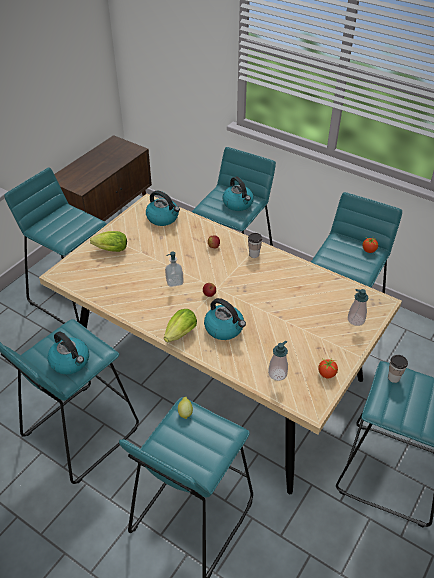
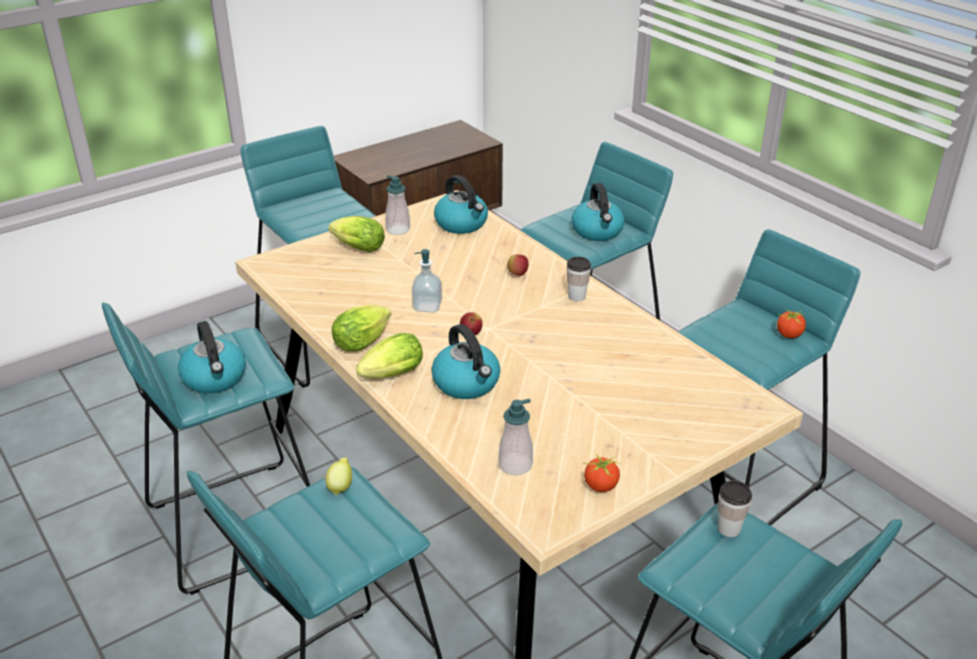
camera: 20 degrees right, 10 degrees down
soap dispenser [348,289,368,326] -> soap dispenser moved to [385,175,410,235]
none -> lettuce [332,305,391,351]

